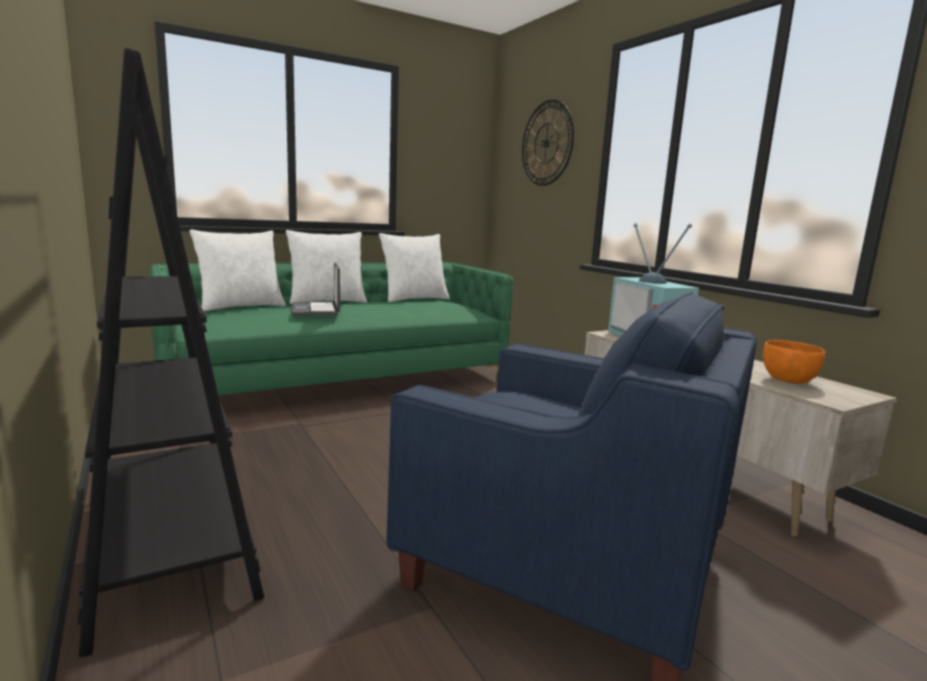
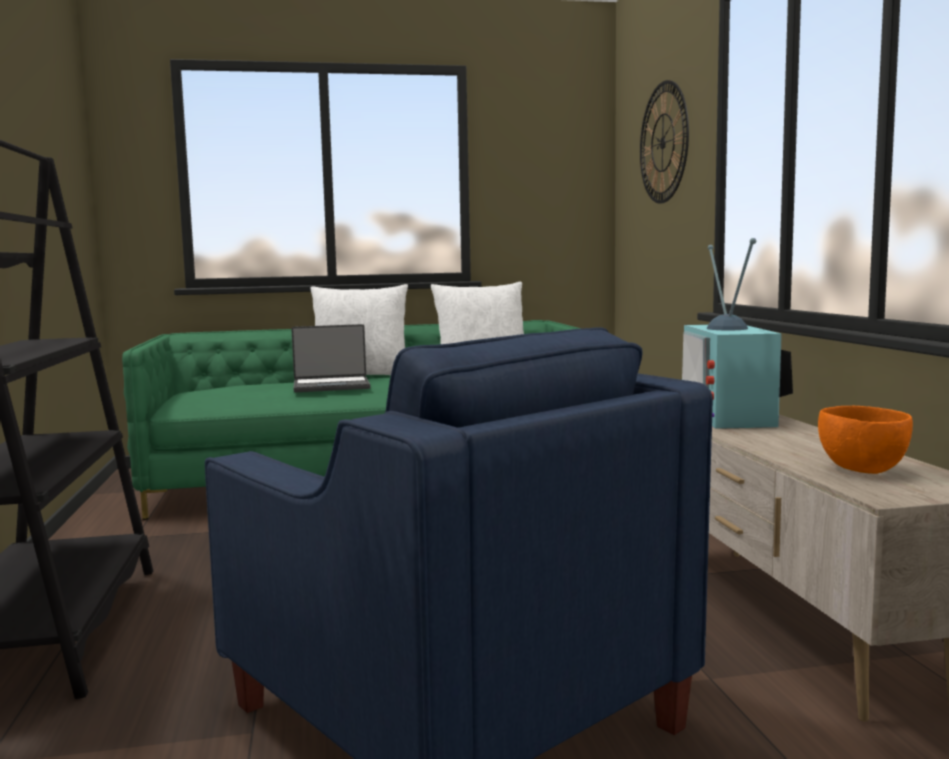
camera: 20 degrees right, 5 degrees down
white pillow [189,230,286,312] -> none
laptop [292,262,340,316] -> laptop turned 105 degrees counterclockwise [291,324,370,392]

